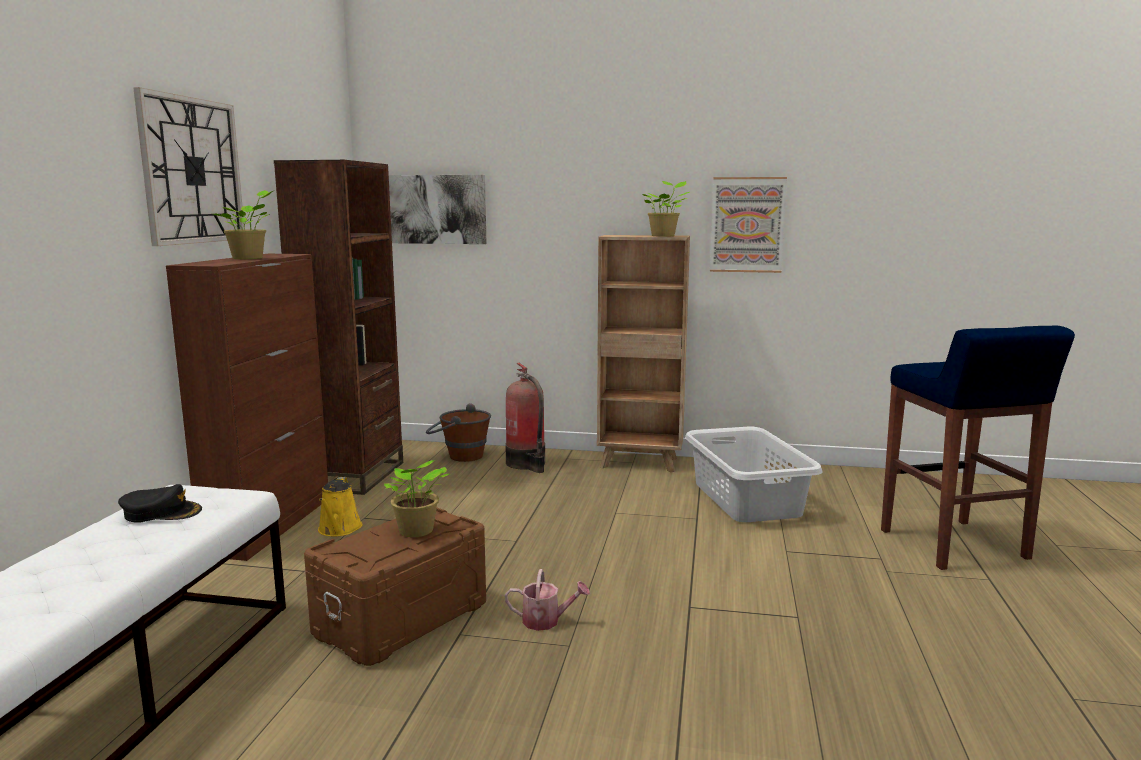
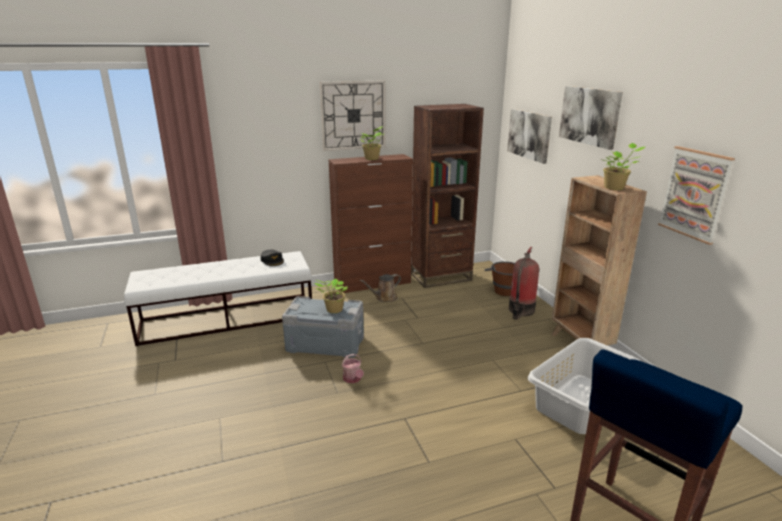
camera: 60 degrees right, 10 degrees up
brown storage box [304,508,486,666] -> grey storage box [282,296,364,358]
yellow watering can [318,477,362,536] -> brown watering can [360,274,401,302]
none -> picture [559,86,623,150]

